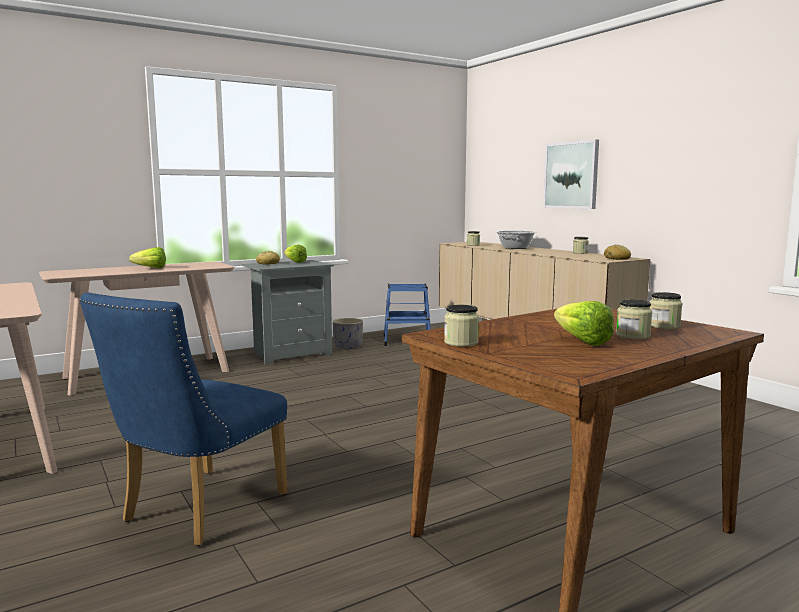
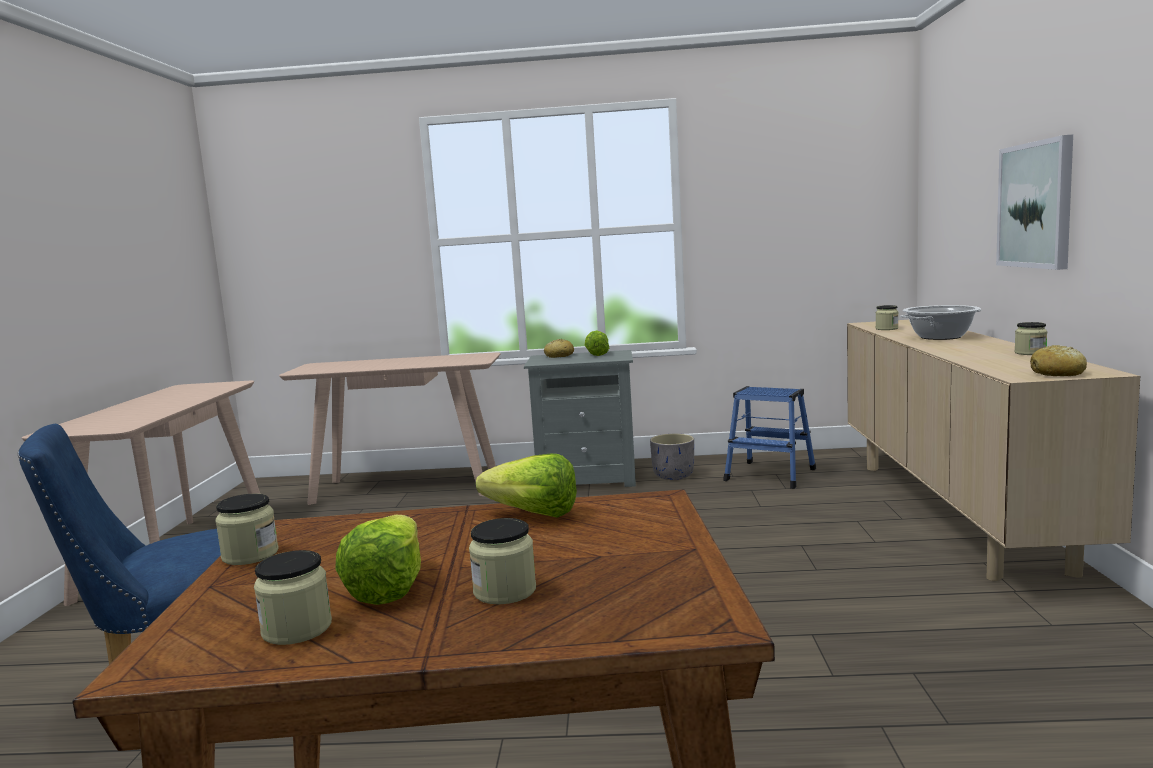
camera: 35 degrees right, 0 degrees up
lettuce [129,247,166,268] -> lettuce moved to [476,453,577,518]
jar [650,292,682,329] -> jar moved to [254,550,332,645]

